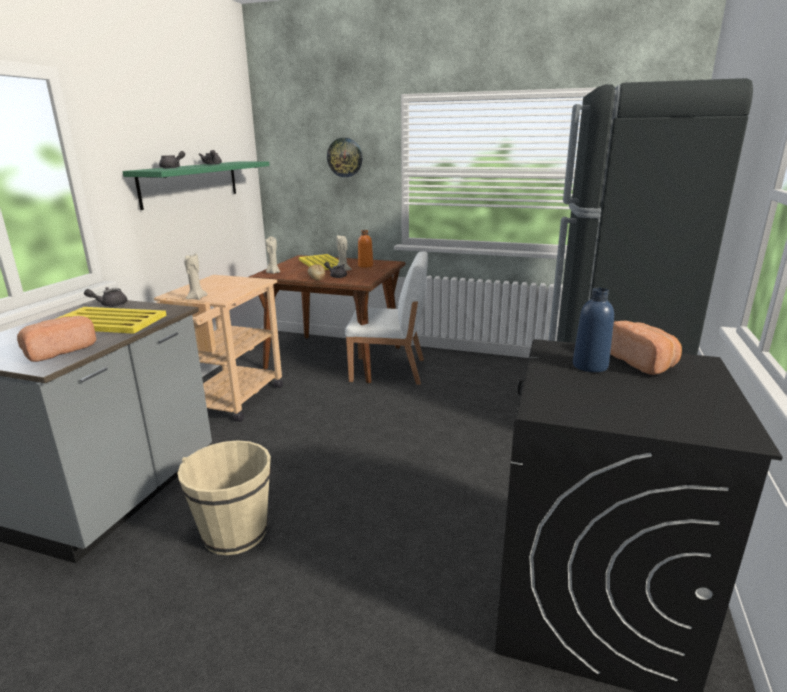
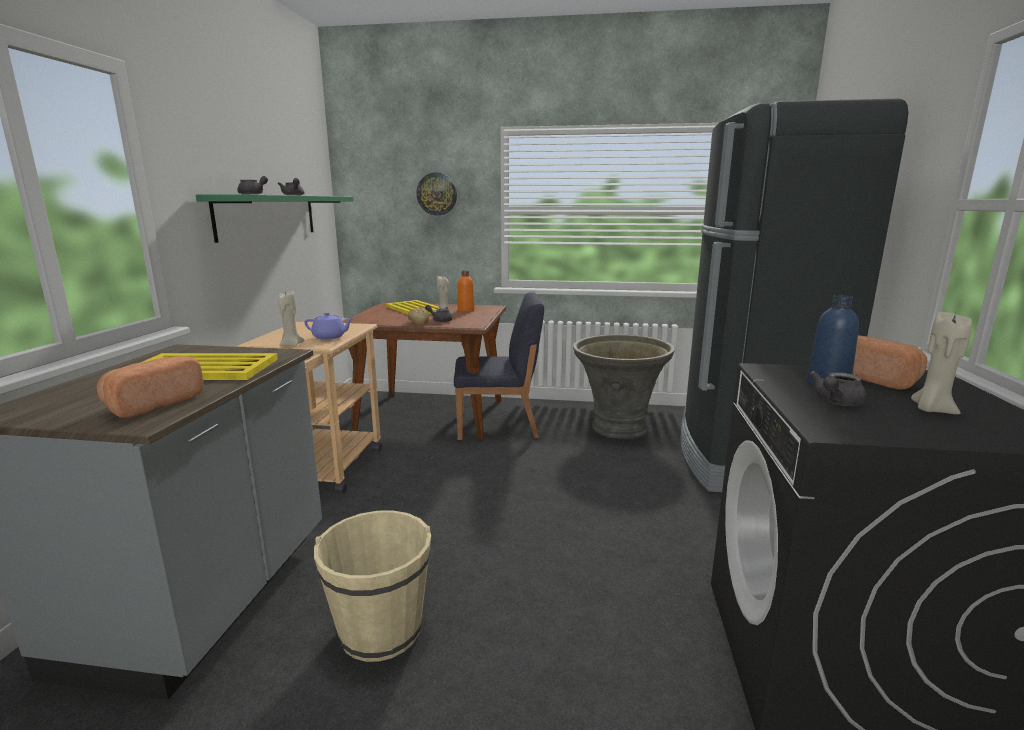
camera: 10 degrees left, 5 degrees down
grey teapot [84,287,127,307] -> grey teapot moved to [809,371,867,406]
beige candle [265,237,280,274] -> beige candle moved to [911,312,972,414]
white chair [345,252,428,385] -> blue chair [454,292,544,440]
none -> purple teapot [304,312,354,340]
none -> grey planter [573,334,675,439]

